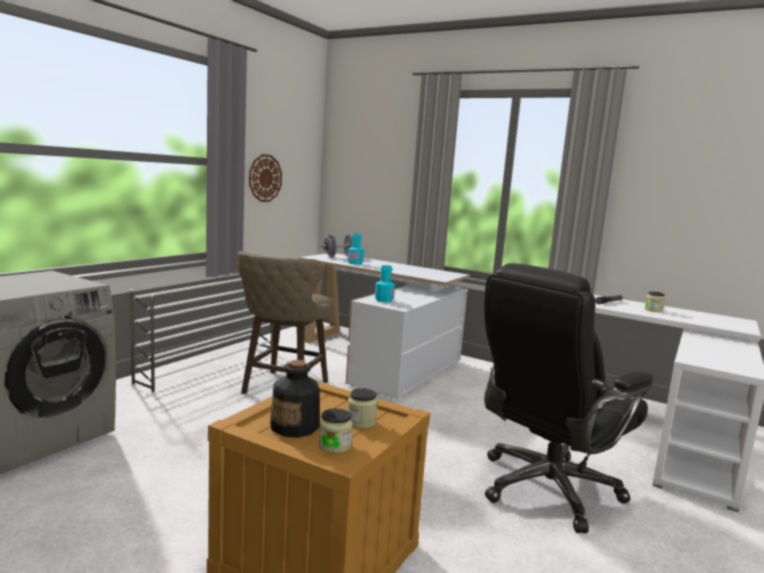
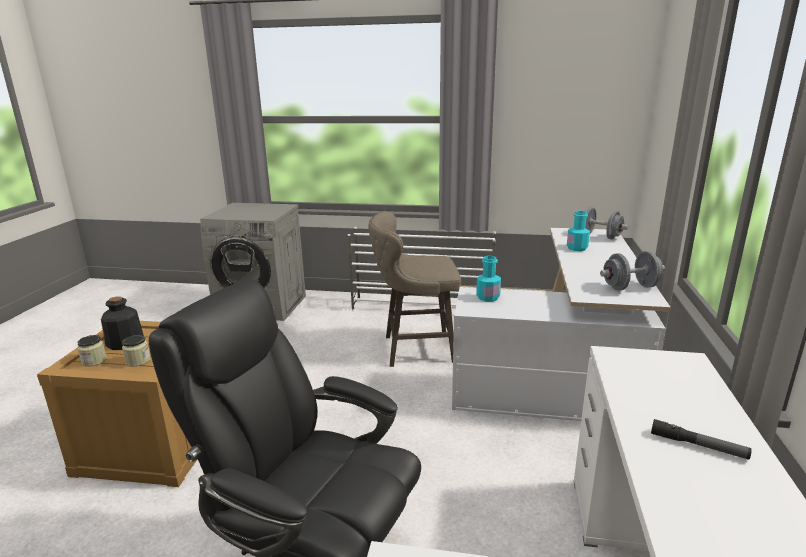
camera: 70 degrees right, 10 degrees up
wall clock [249,154,282,202] -> none
jar [645,291,665,312] -> none
none -> grey dumbbell [600,251,665,291]

